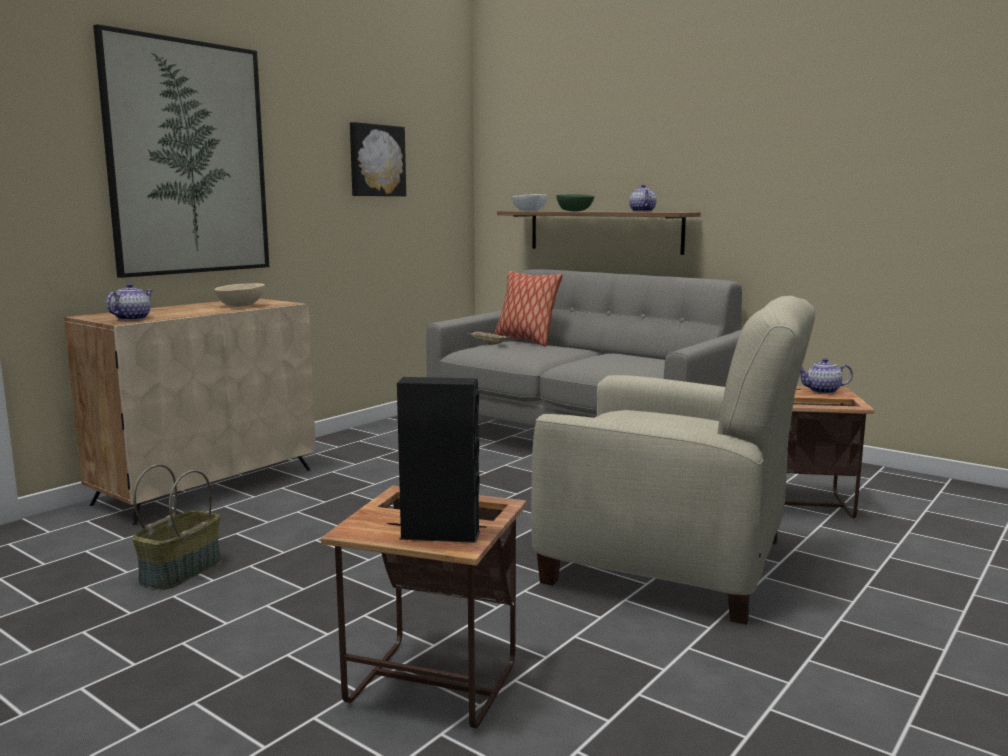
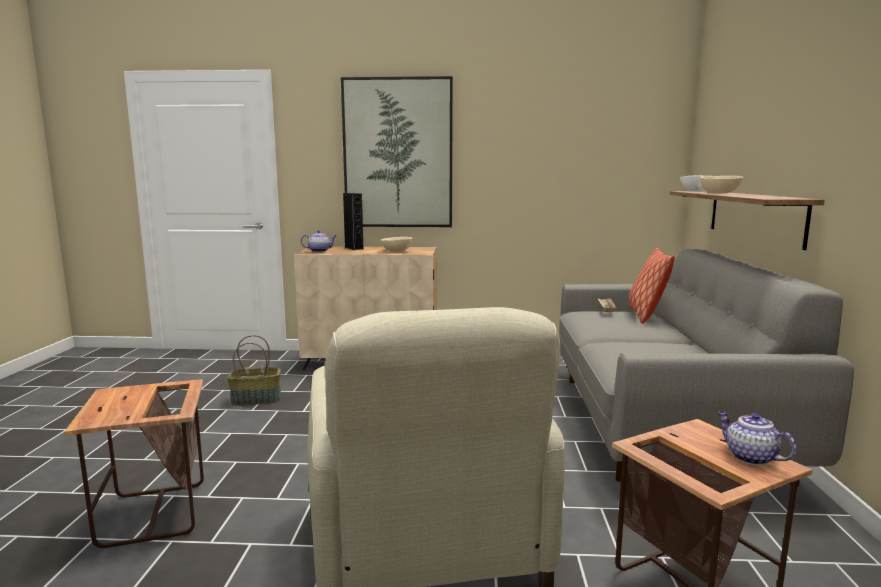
camera: 55 degrees right, 0 degrees up
picture [350,122,406,196] -> none
black speaker [397,377,480,543] -> black speaker moved to [343,193,364,250]
green bowl [557,194,595,211] -> beige bowl [700,176,743,194]
teapot [629,185,657,212] -> none

